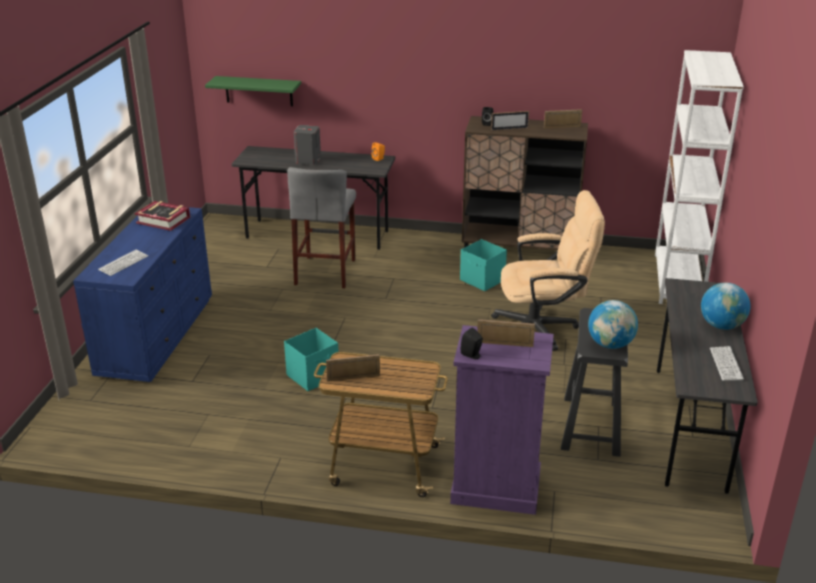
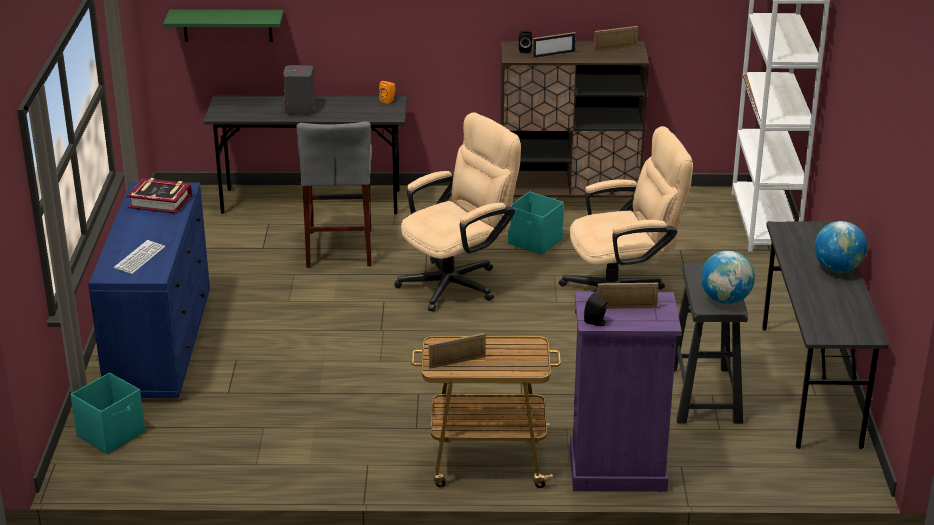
camera: 10 degrees left, 0 degrees up
turquoise storage box [284,328,339,391] -> turquoise storage box moved to [71,373,145,454]
keyboard [710,346,744,381] -> none
none -> beige office chair [394,112,521,312]

